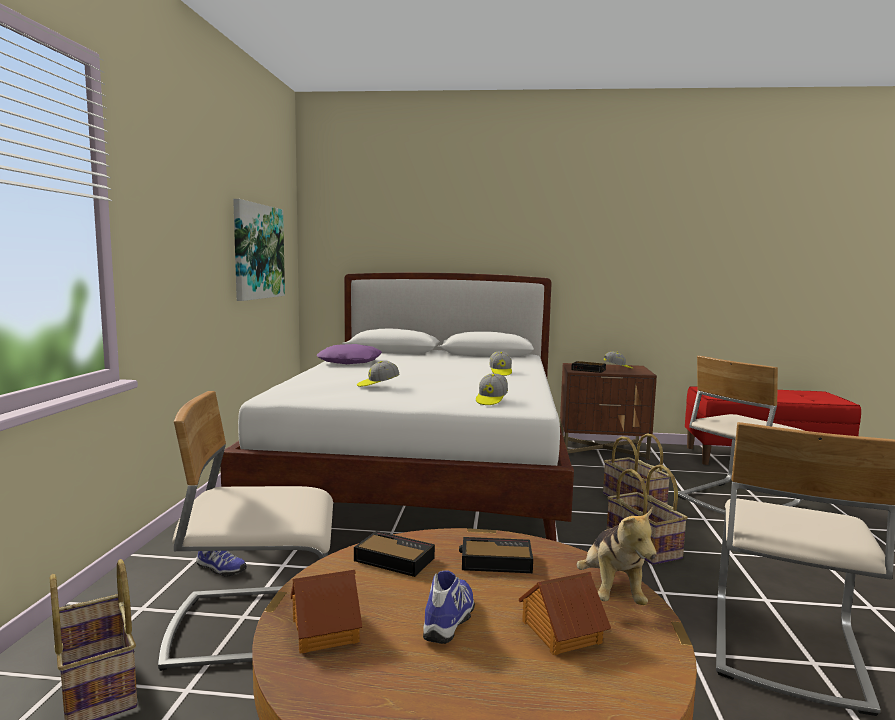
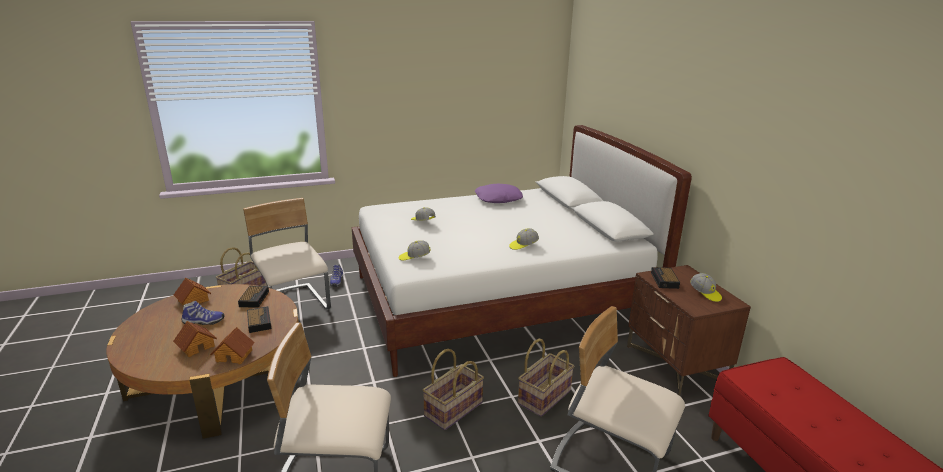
camera: 65 degrees right, 15 degrees up
picture [233,199,285,301] -> none
plush toy [577,507,657,605] -> toy house [210,327,255,364]

